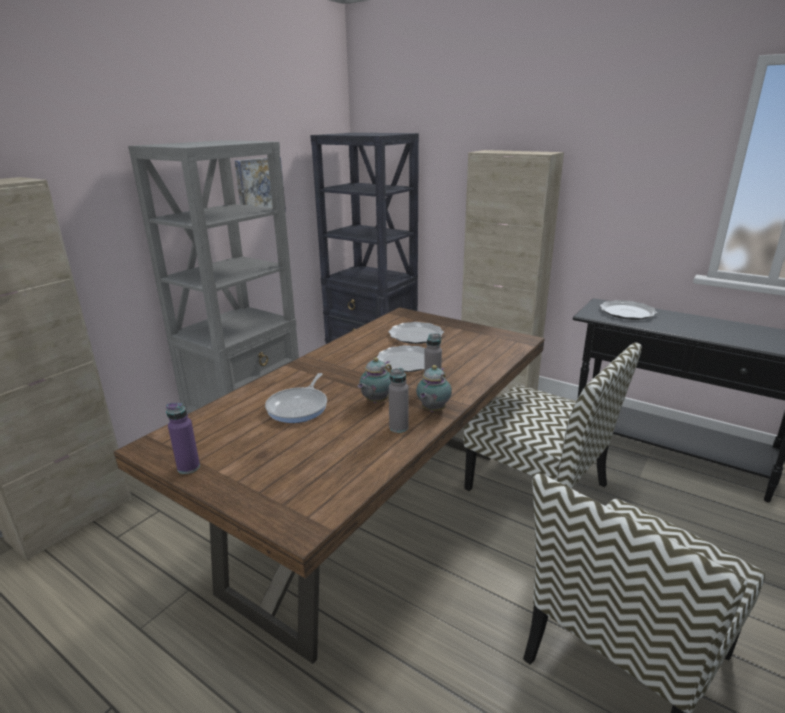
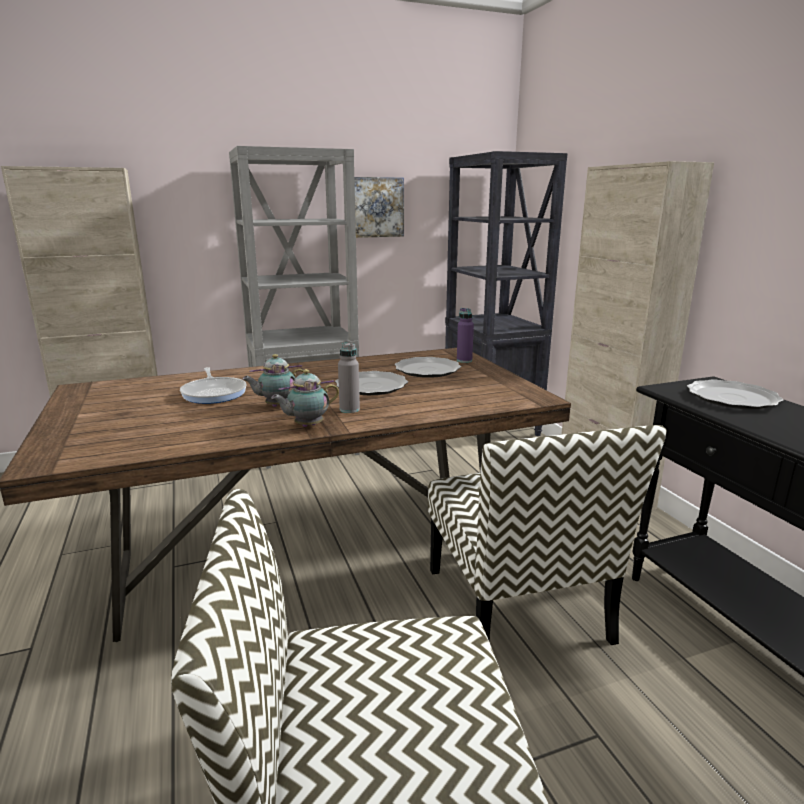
camera: 35 degrees right, 5 degrees down
purple bottle [166,403,200,474] -> purple bottle moved to [457,308,474,363]
frying pan [265,373,327,423] -> frying pan turned 75 degrees counterclockwise [180,367,247,404]
grey bottle [389,368,409,433] -> none

